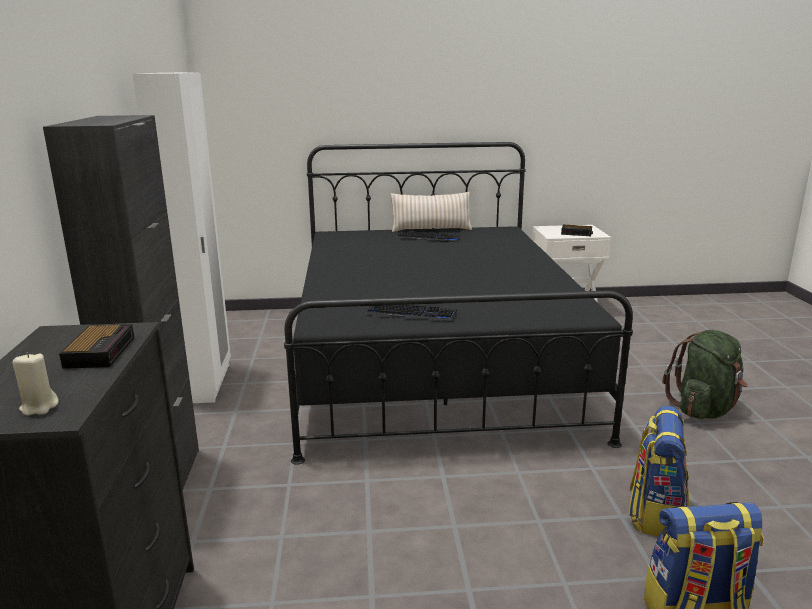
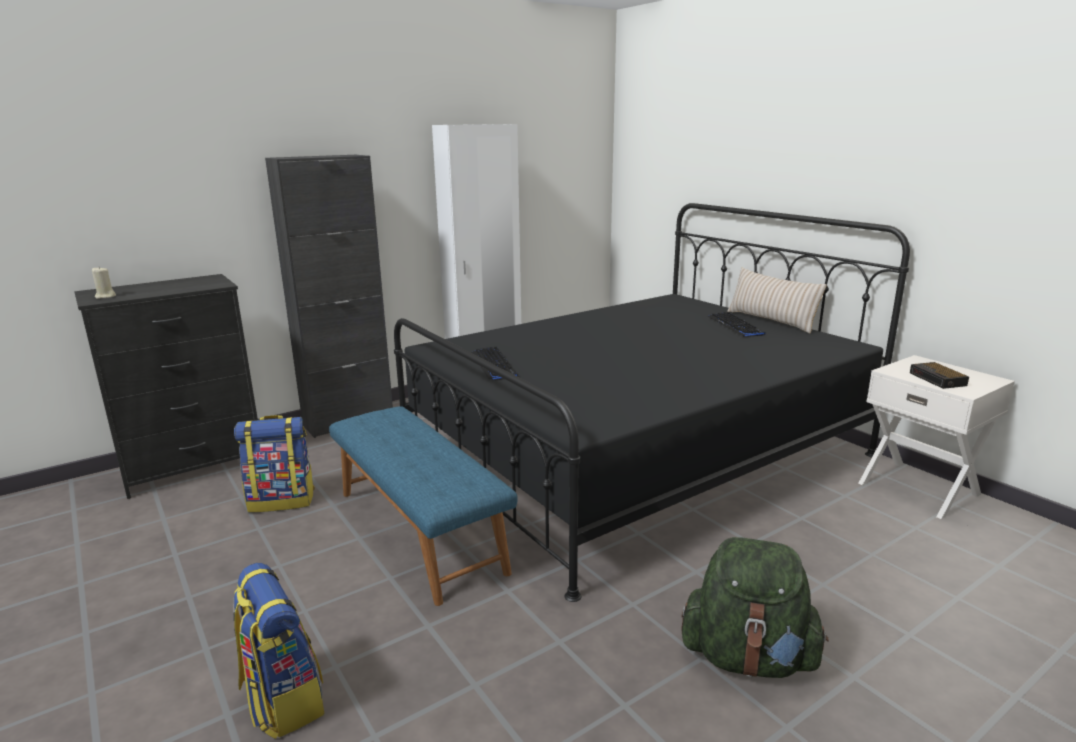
camera: 60 degrees right, 0 degrees up
alarm clock [59,324,134,369] -> none
backpack [628,406,689,537] -> backpack moved to [234,415,315,512]
none -> blue bench [329,406,518,606]

